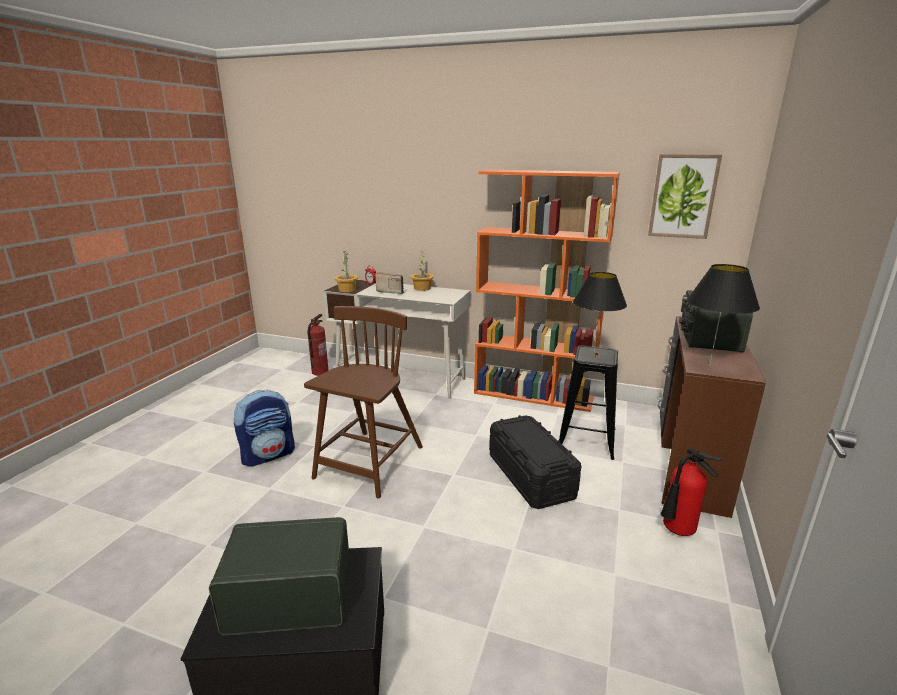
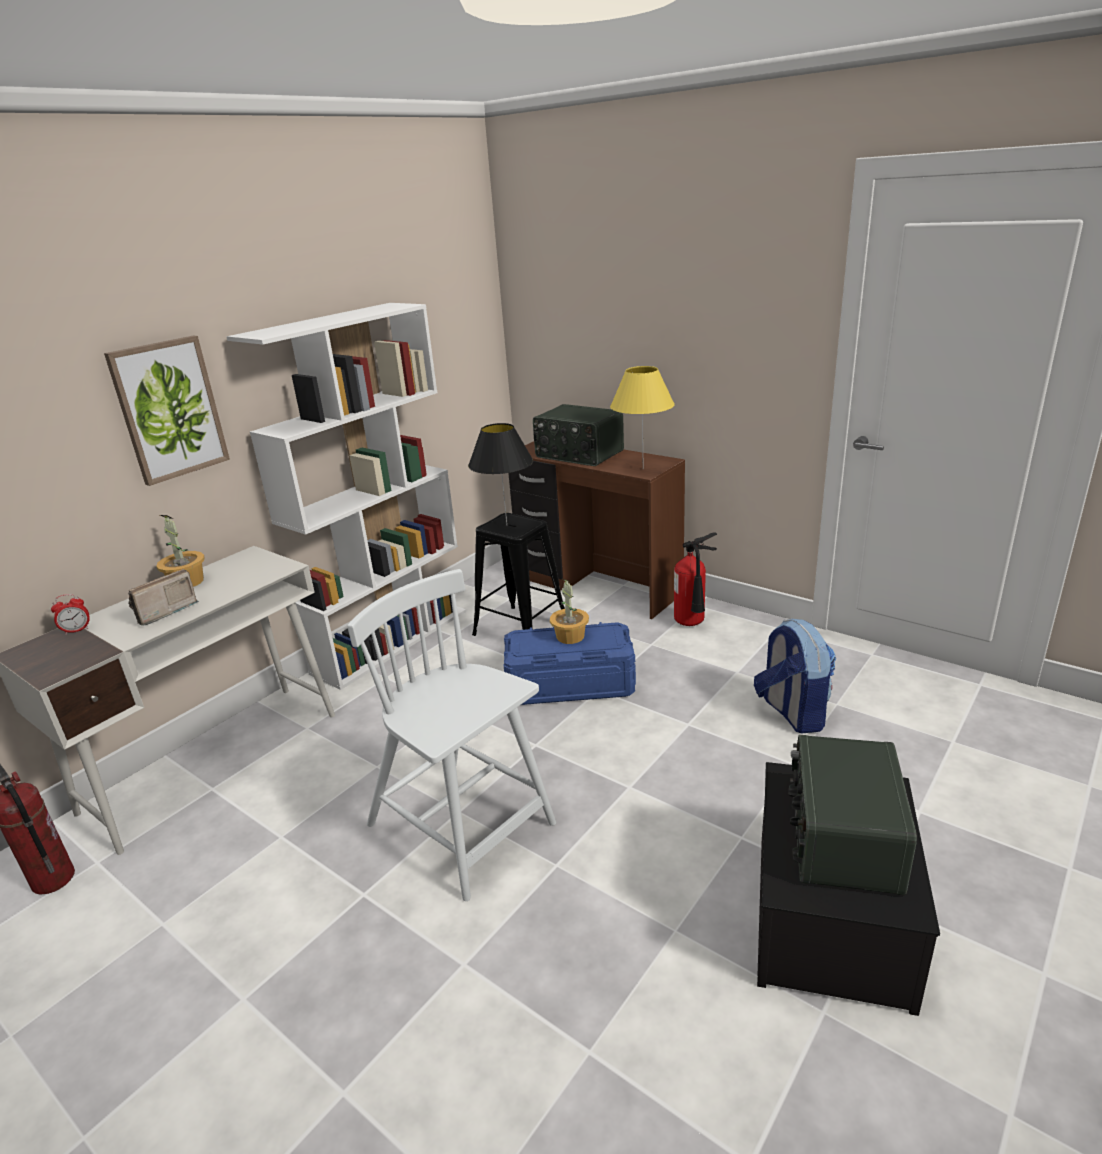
camera: 70 degrees left, 5 degrees up
backpack [234,390,295,466] -> backpack moved to [754,619,836,734]
brown chair [304,306,423,499] -> white chair [347,569,556,901]
potted plant [334,251,358,292] -> potted plant moved to [550,578,589,644]
orange bookcase [474,170,620,412] -> white bookcase [226,303,466,690]
black storage box [489,415,582,509] -> blue storage box [504,622,636,705]
picture [648,154,722,239] -> picture moved to [104,335,230,486]
black table lamp [687,264,760,366] -> yellow table lamp [610,366,675,469]

